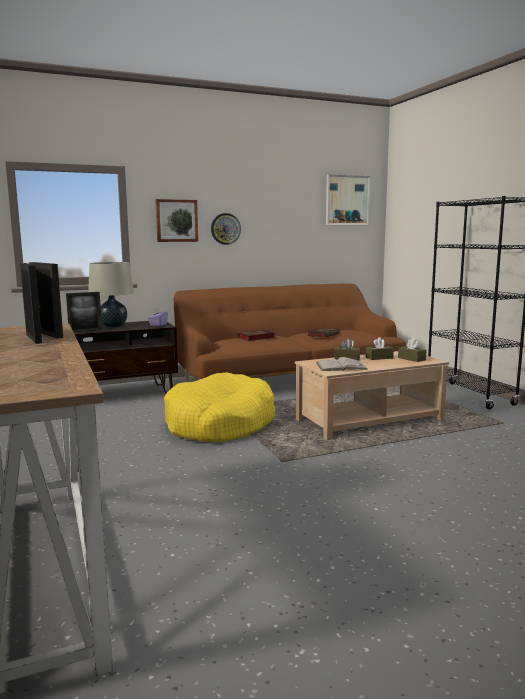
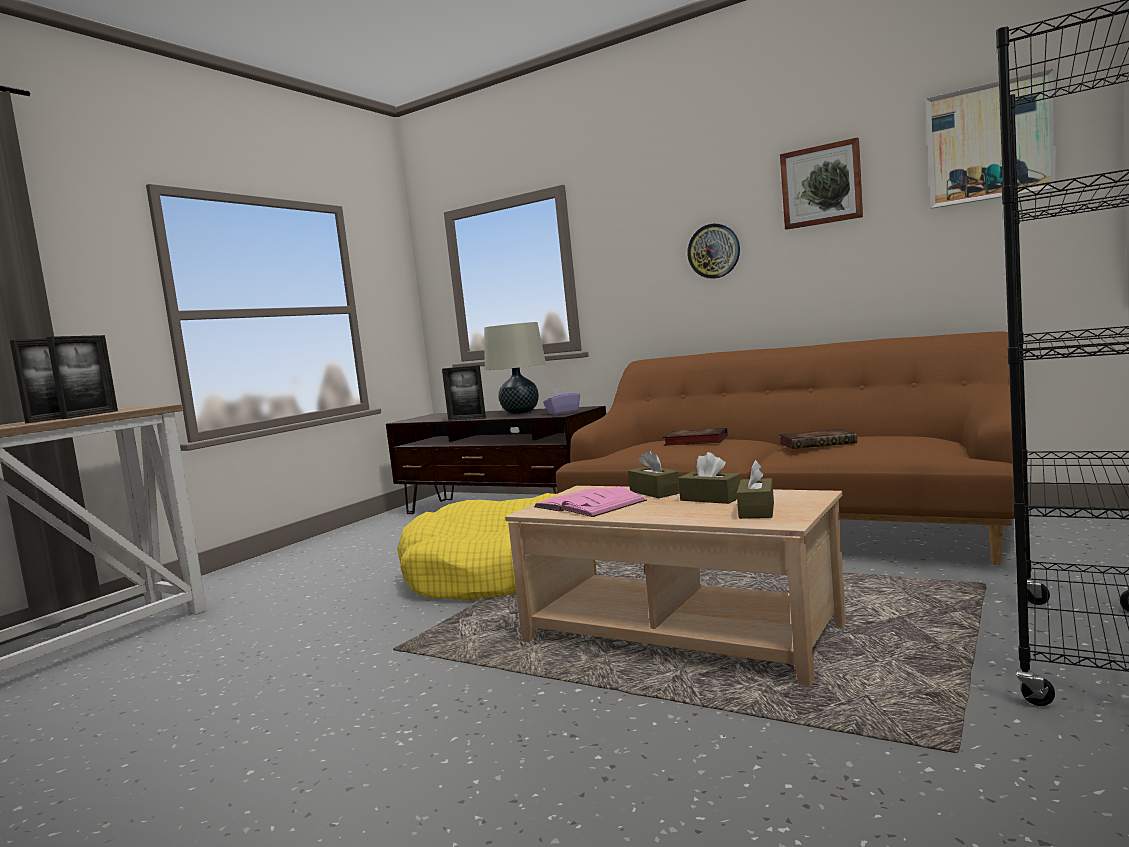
camera: 55 degrees right, 5 degrees down
picture [155,199,198,242] -> picture moved to [780,137,863,230]
white book [316,357,368,371] -> pink book [534,486,647,517]

